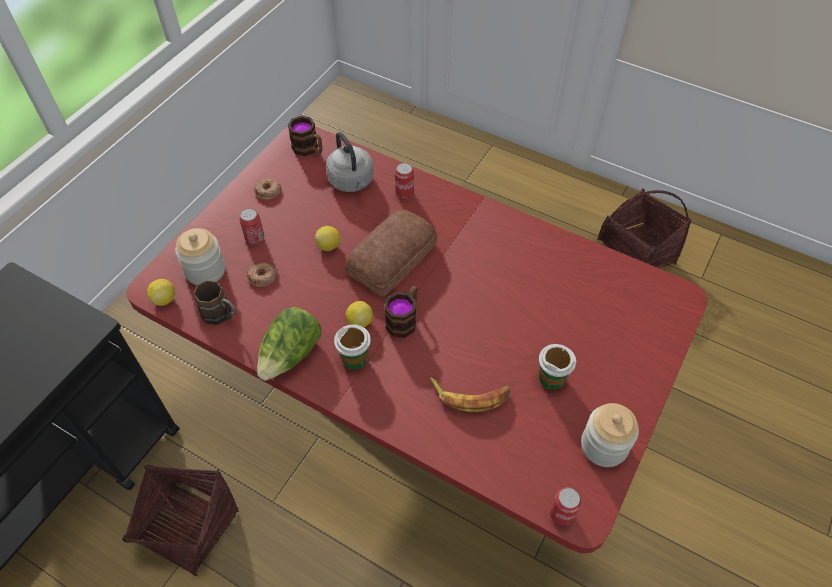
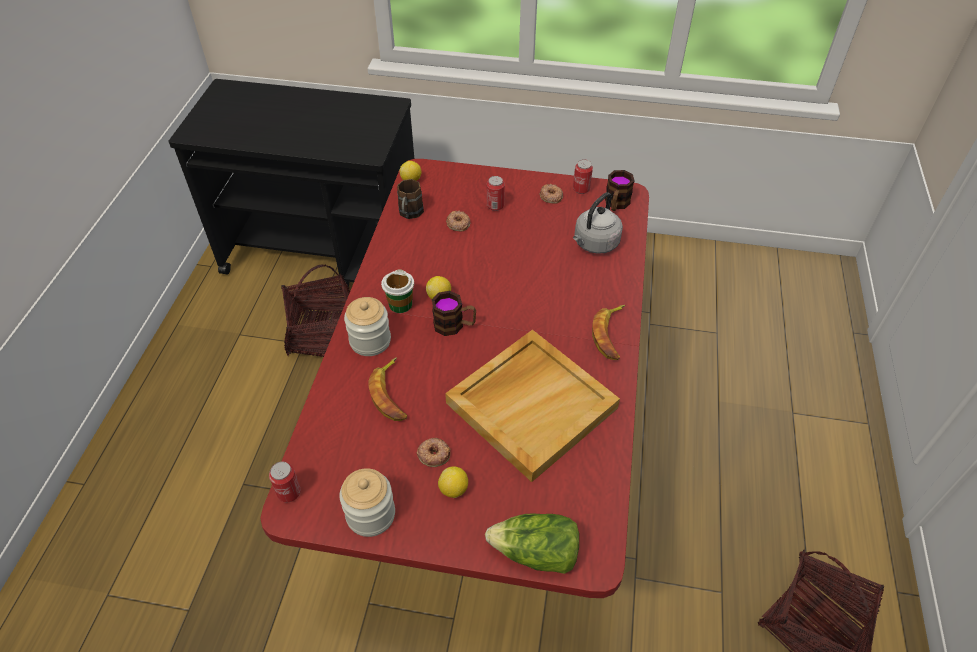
camera: 70 degrees right, 5 degrees down
jar [175,228,225,285] -> jar moved to [344,297,391,356]
lettuce [257,307,321,381] -> lettuce moved to [485,513,579,574]
lemon [315,226,340,251] -> lemon moved to [438,466,468,498]
bread [345,210,437,297] -> none
can [395,163,414,199] -> can moved to [573,159,593,194]
cup [539,344,576,390] -> donut [417,438,450,467]
none -> beige tray [445,330,620,482]
none -> banana [592,305,625,360]

